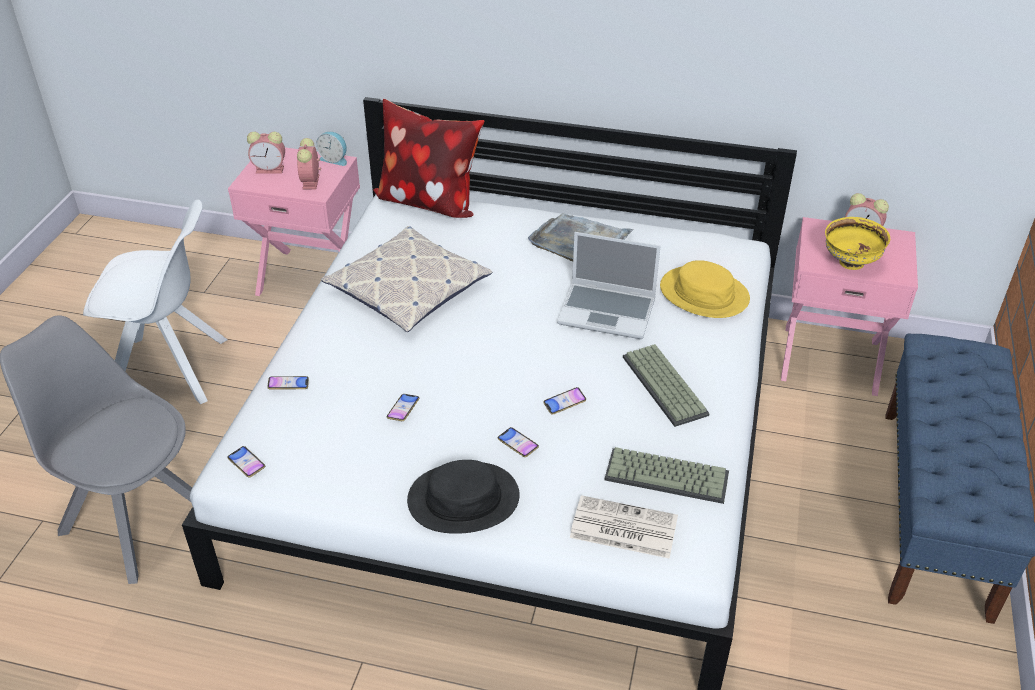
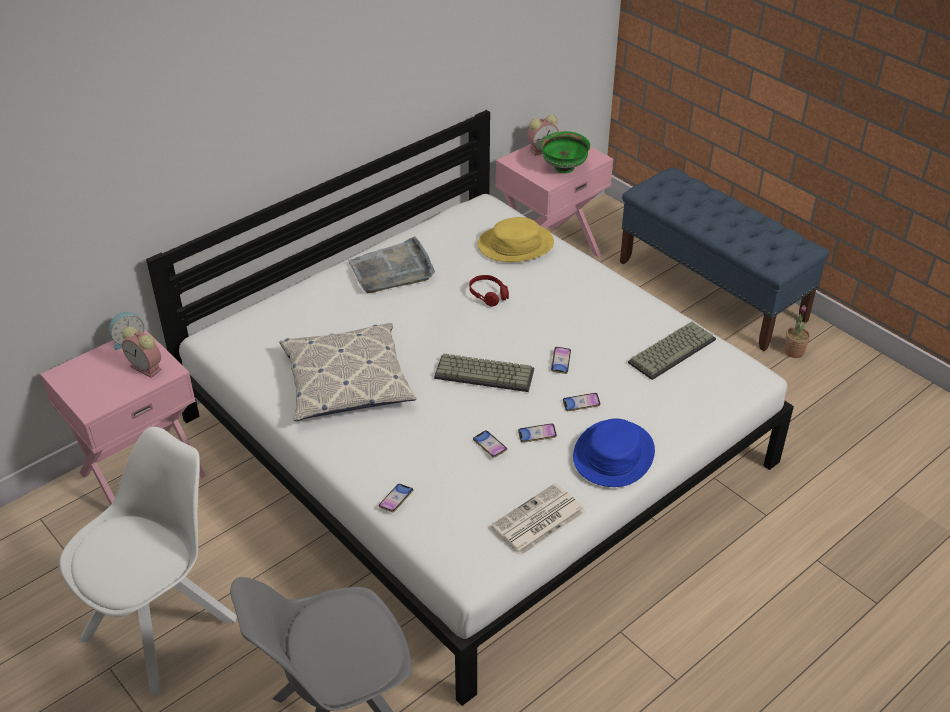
camera: 55 degrees left, 0 degrees up
phone [228,446,265,477] -> phone moved to [518,423,557,443]
alarm clock [247,132,285,174] -> none
pillow [373,99,485,218] -> none
black hat [407,460,520,534] -> blue hat [573,418,655,487]
laptop [557,232,661,339] -> red headphones [469,275,509,307]
newspaper [570,495,678,559] -> newspaper moved to [491,483,585,556]
keyboard [623,344,710,427] -> keyboard moved to [434,353,534,392]
yellow bowl [825,217,890,270] -> green bowl [541,131,590,173]
none -> potted plant [785,305,810,358]

